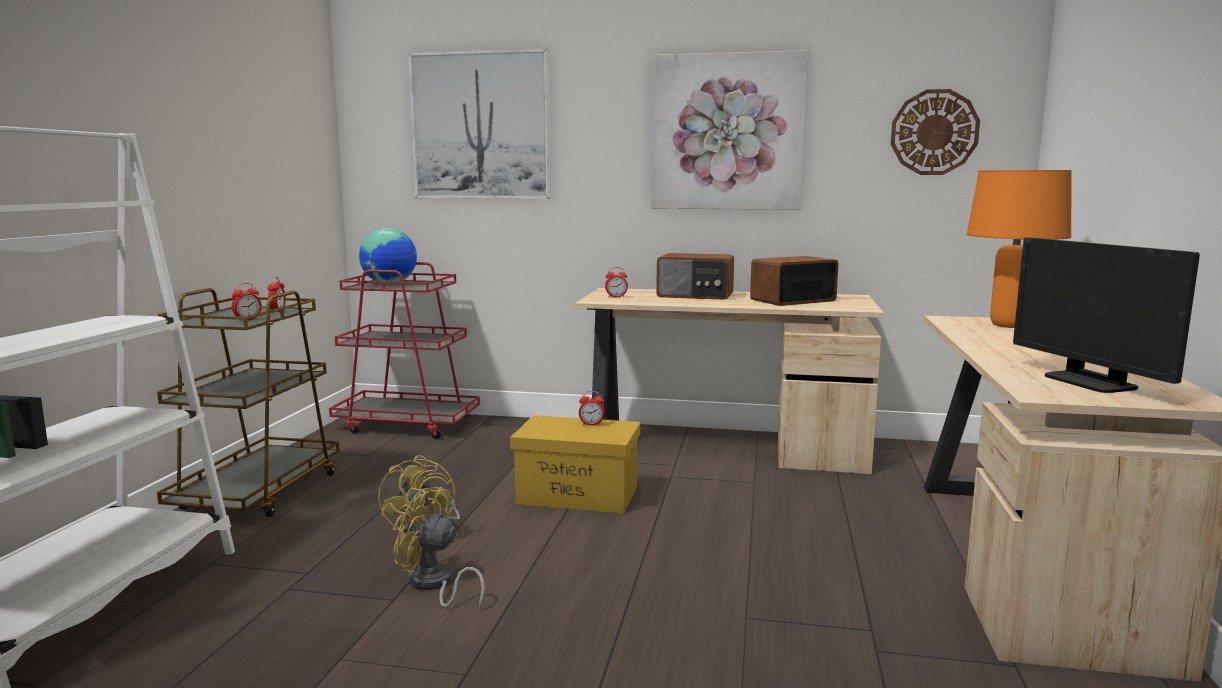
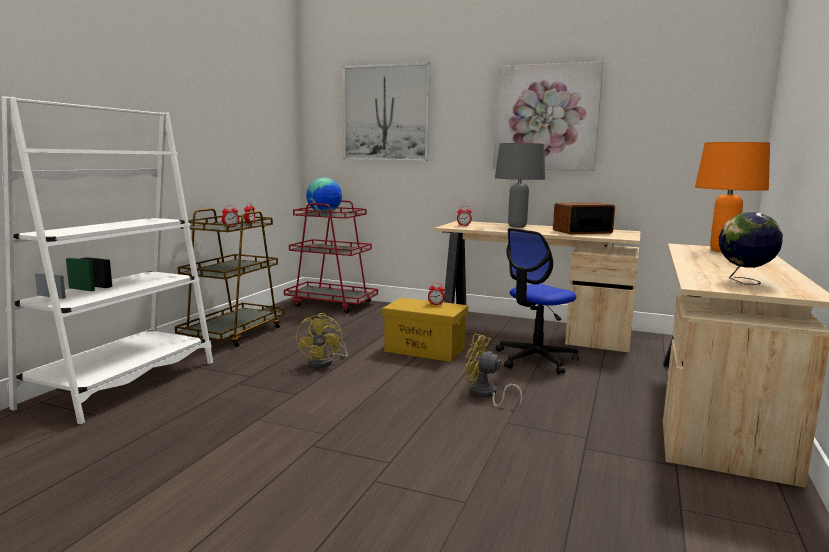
camera: 10 degrees right, 0 degrees up
yellow fan [393,487,485,609] -> yellow fan moved to [464,334,523,410]
radio [656,253,734,300] -> grey table lamp [495,143,545,228]
wall clock [891,89,980,175] -> none
monitor [1013,237,1200,393] -> globe [719,212,783,285]
none -> office chair [496,228,579,374]

